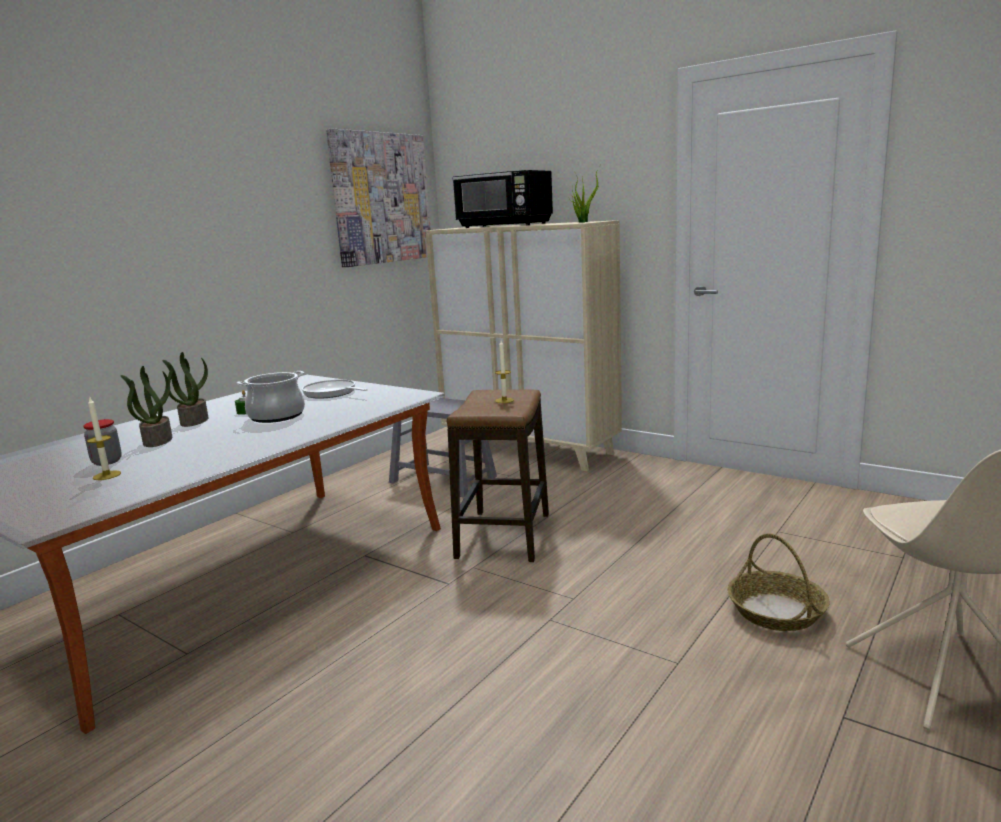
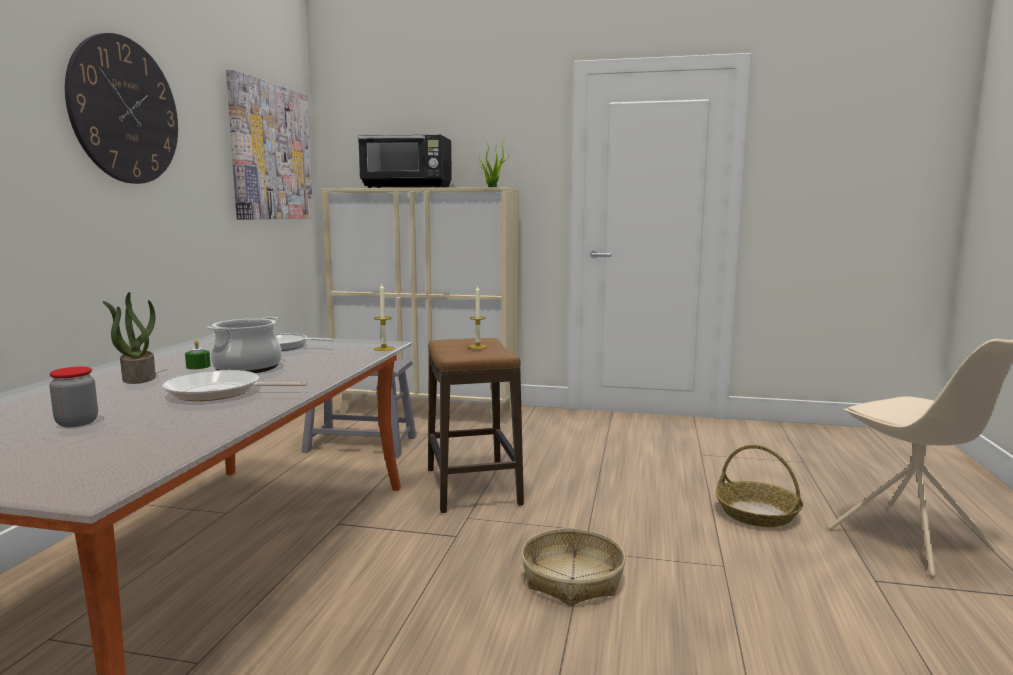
camera: 25 degrees left, 5 degrees down
candle [87,398,121,480] -> candle moved to [374,284,394,351]
potted plant [121,366,172,447] -> none
none -> wall clock [65,33,178,184]
none -> frying pan [162,370,307,401]
none -> basket [521,529,626,606]

